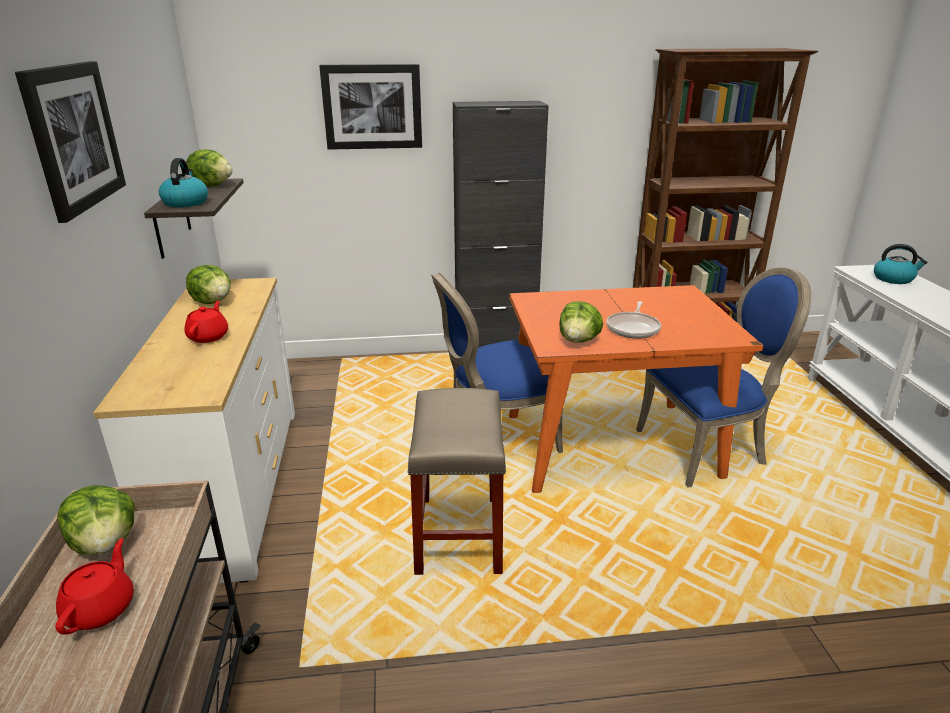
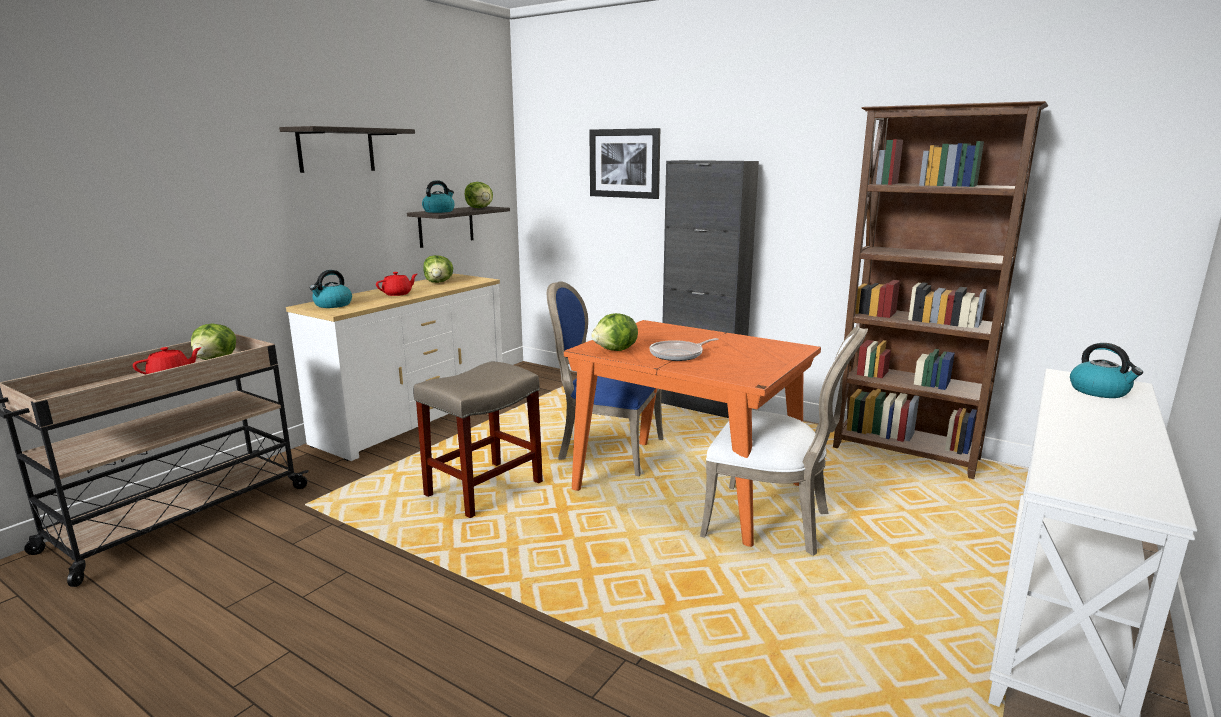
camera: 40 degrees right, 10 degrees down
picture [15,61,126,223] -> shelf [279,126,415,173]
blue chair [636,268,811,488] -> white chair [700,326,868,556]
none -> kettle [310,270,352,308]

